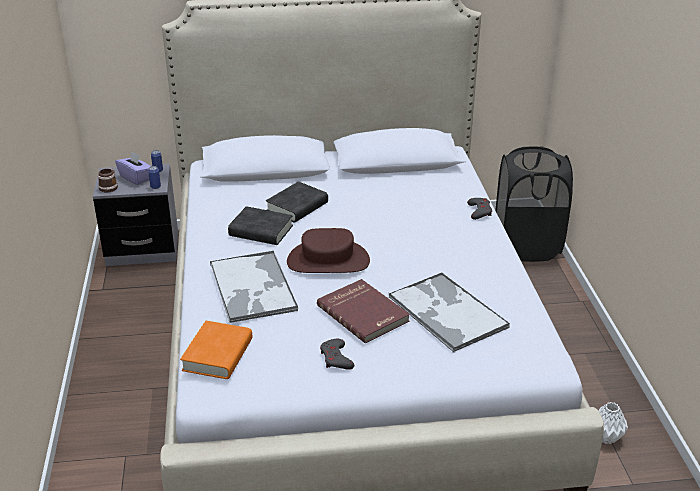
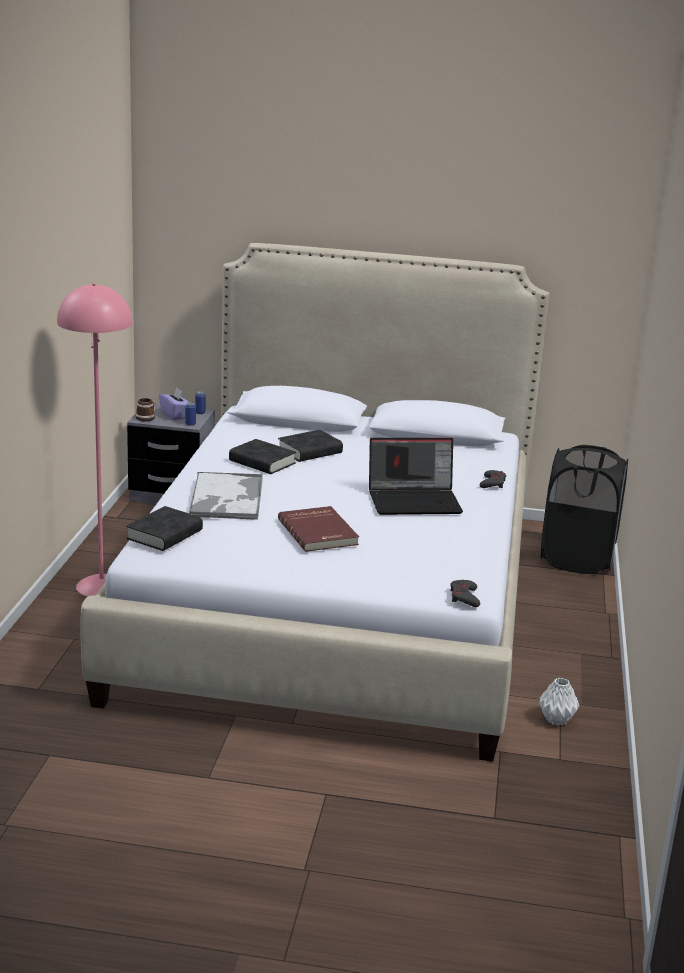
camera: 15 degrees right, 10 degrees down
orange book [180,321,252,379] -> black book [126,506,203,551]
brown hat [287,228,370,273] -> none
grey game controller [320,339,354,370] -> grey game controller moved to [450,580,480,607]
tray [388,272,510,352] -> none
none -> pink floor lamp [57,283,133,597]
none -> laptop [369,438,463,515]

